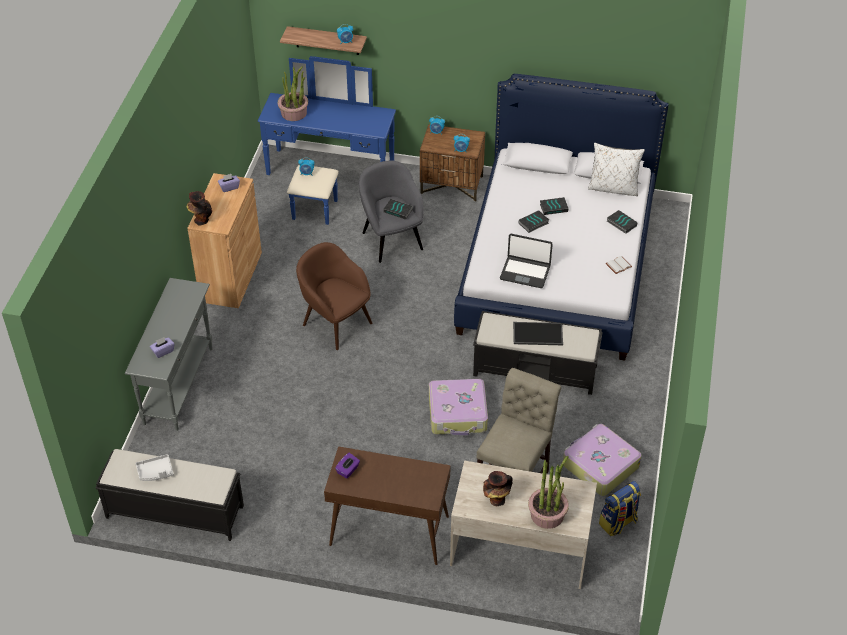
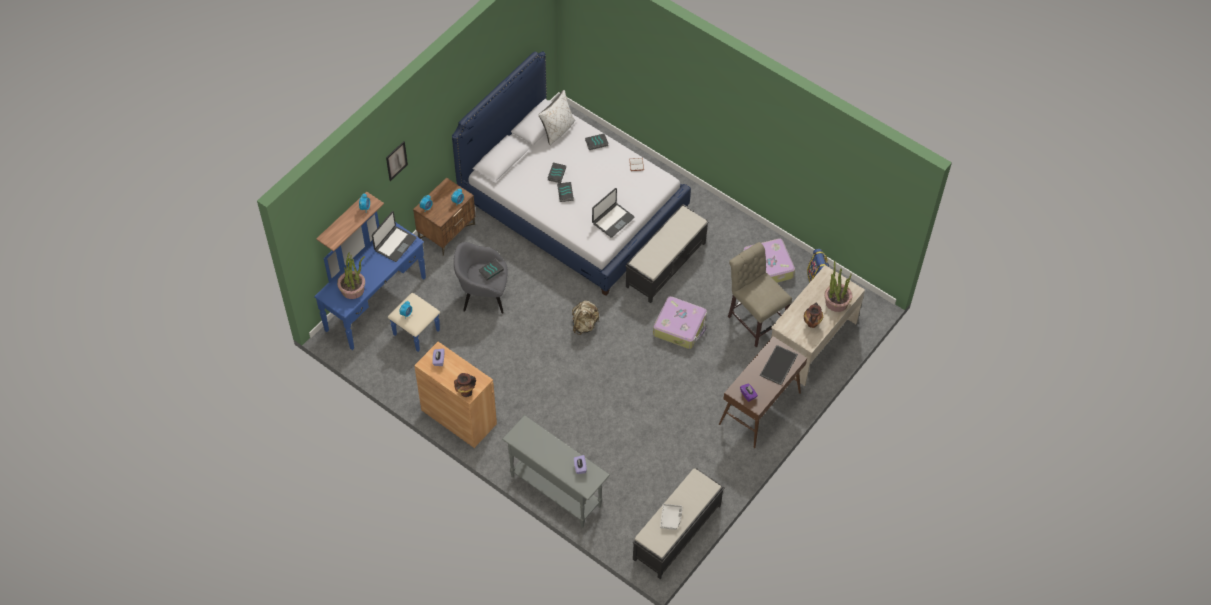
camera: 65 degrees left, 10 degrees up
brown armchair [296,242,372,350] -> none
tray [513,322,563,345] -> tray moved to [760,345,798,385]
none -> laptop [372,211,416,262]
none -> picture [386,141,408,181]
none -> beige backpack [572,300,599,335]

